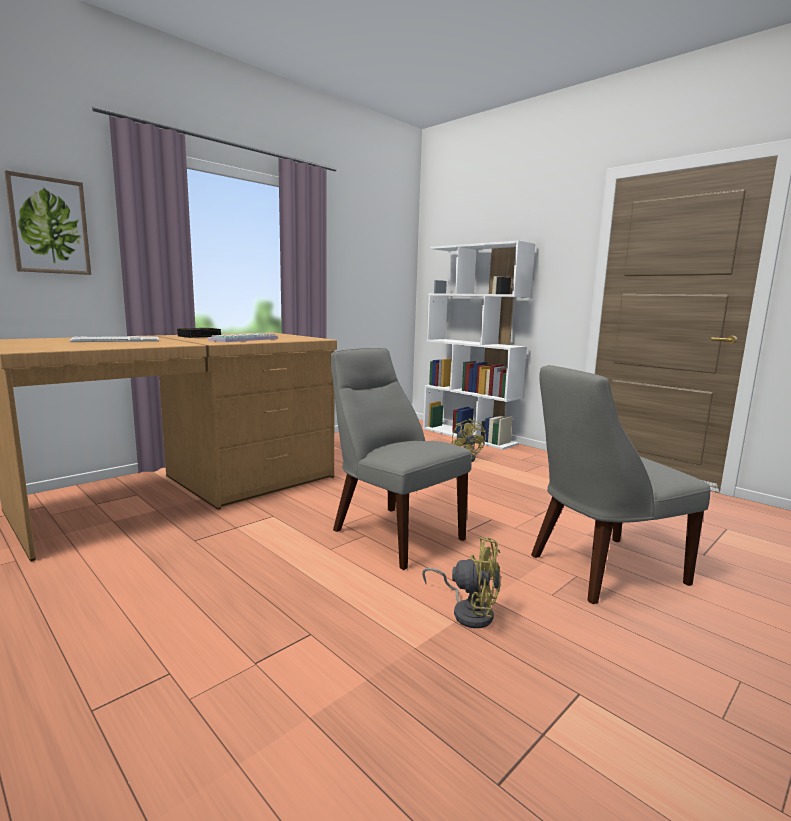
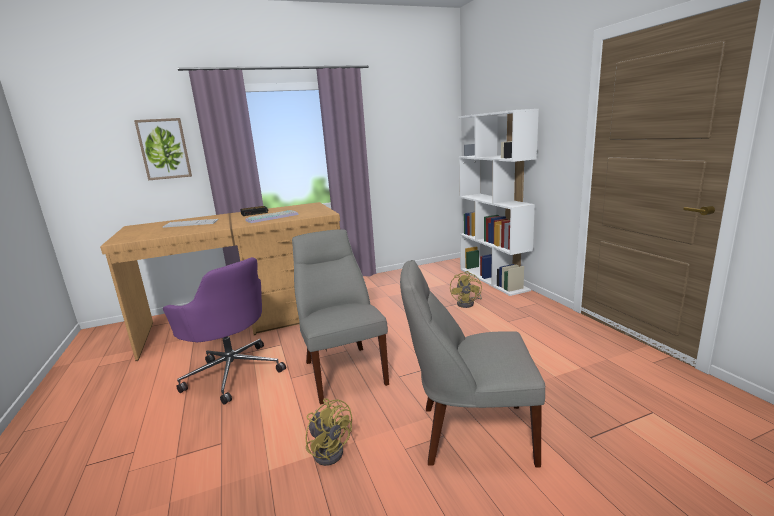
camera: 25 degrees right, 5 degrees up
none -> purple office chair [163,257,286,405]

